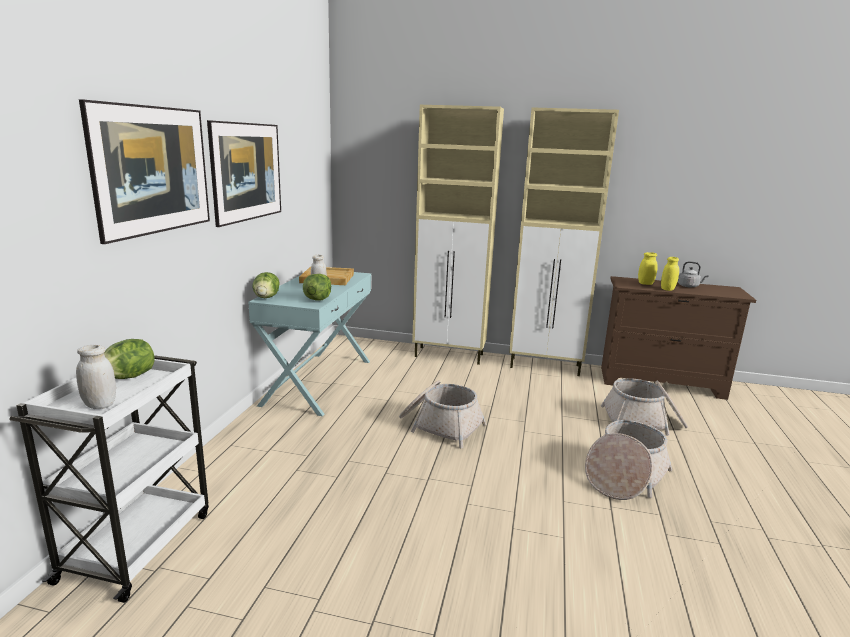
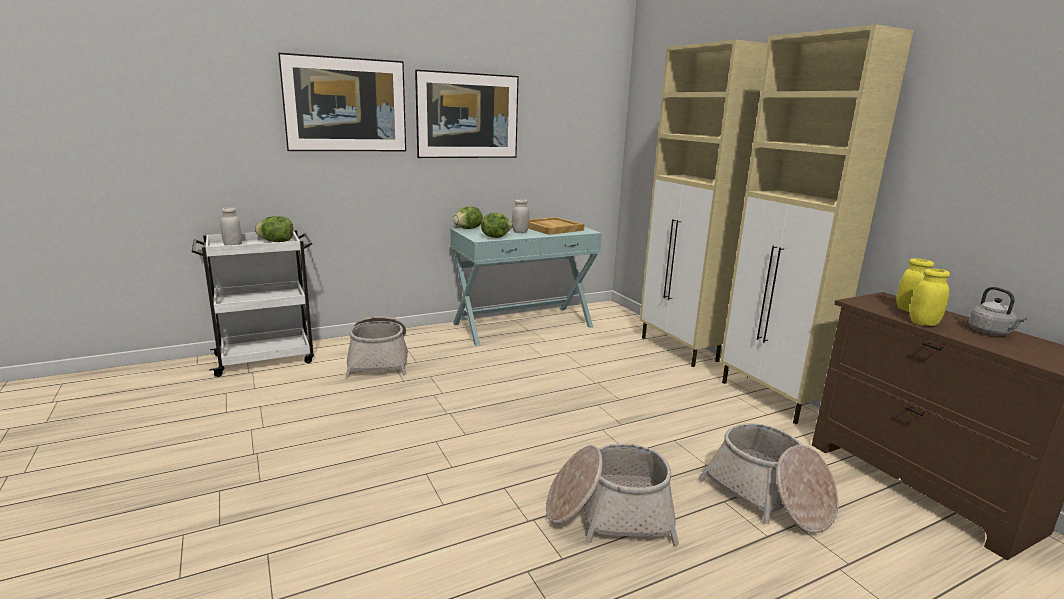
camera: 50 degrees right, 0 degrees up
basket [399,380,486,448] -> basket moved to [345,316,408,378]

